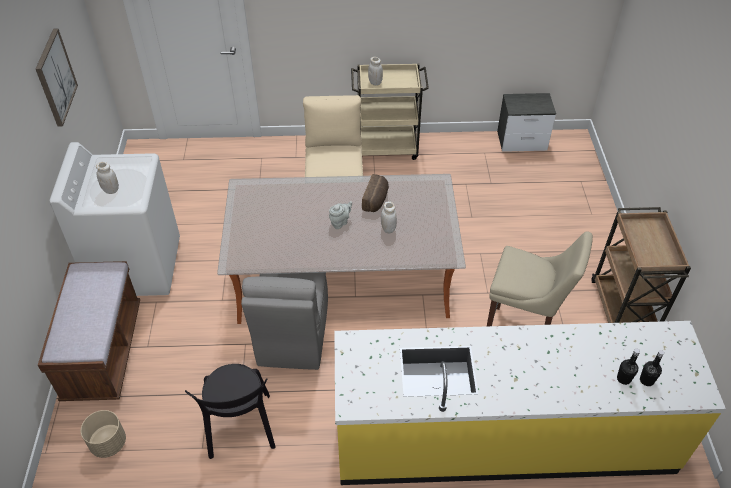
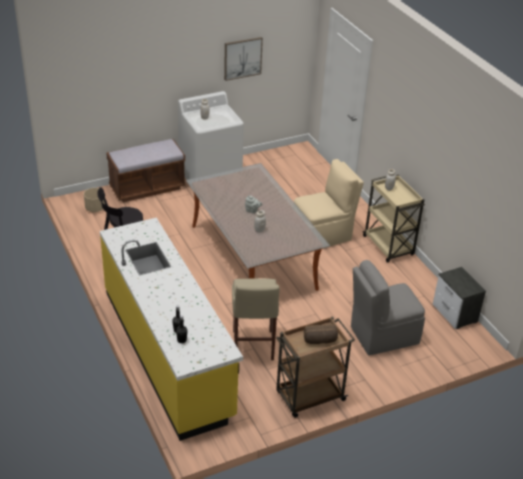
camera: 65 degrees right, 10 degrees down
grey chair [241,272,328,370] -> grey chair moved to [351,260,425,355]
bread [362,174,389,212] -> bread moved to [304,324,338,344]

